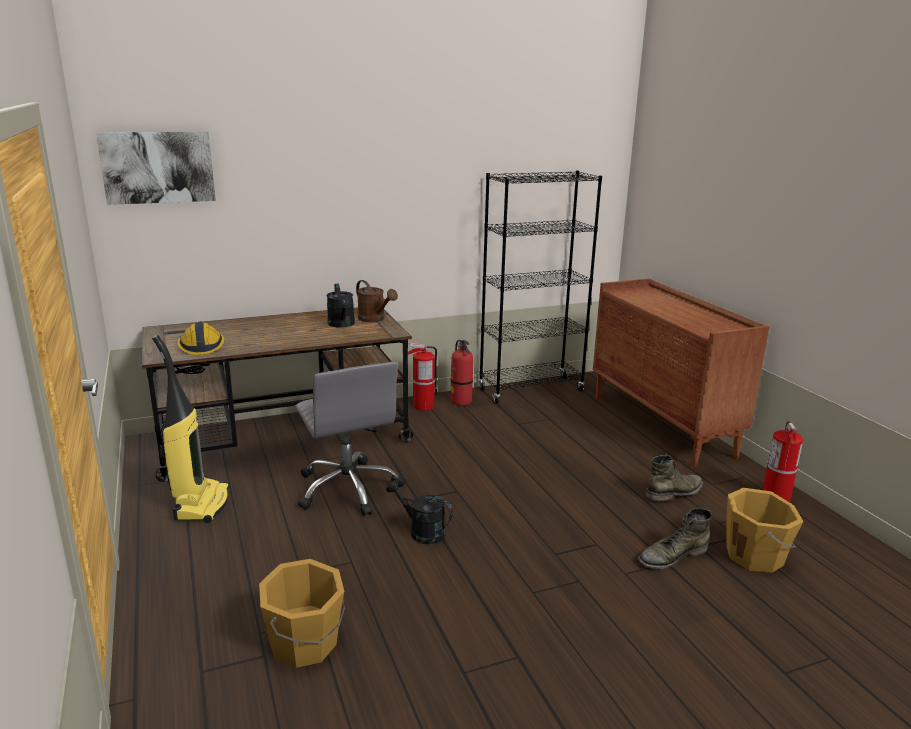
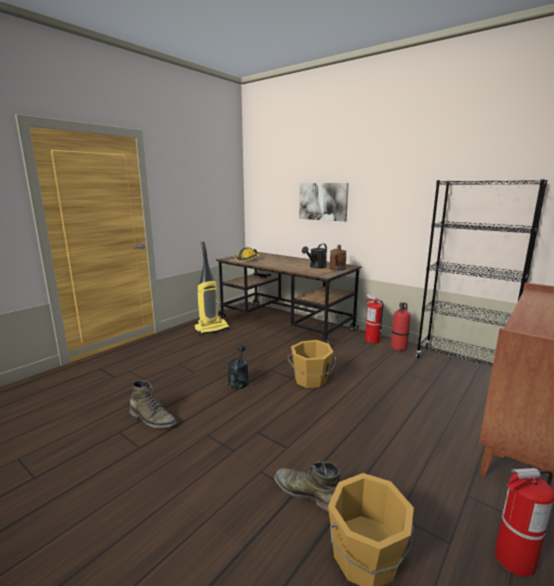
camera: 60 degrees right, 5 degrees down
picture [96,132,216,205] -> picture moved to [299,183,349,222]
orange bucket [259,559,345,668] -> orange bucket moved to [288,340,336,388]
grey office chair [296,362,405,516] -> none
green boot [646,454,703,502] -> green boot moved to [130,380,177,428]

